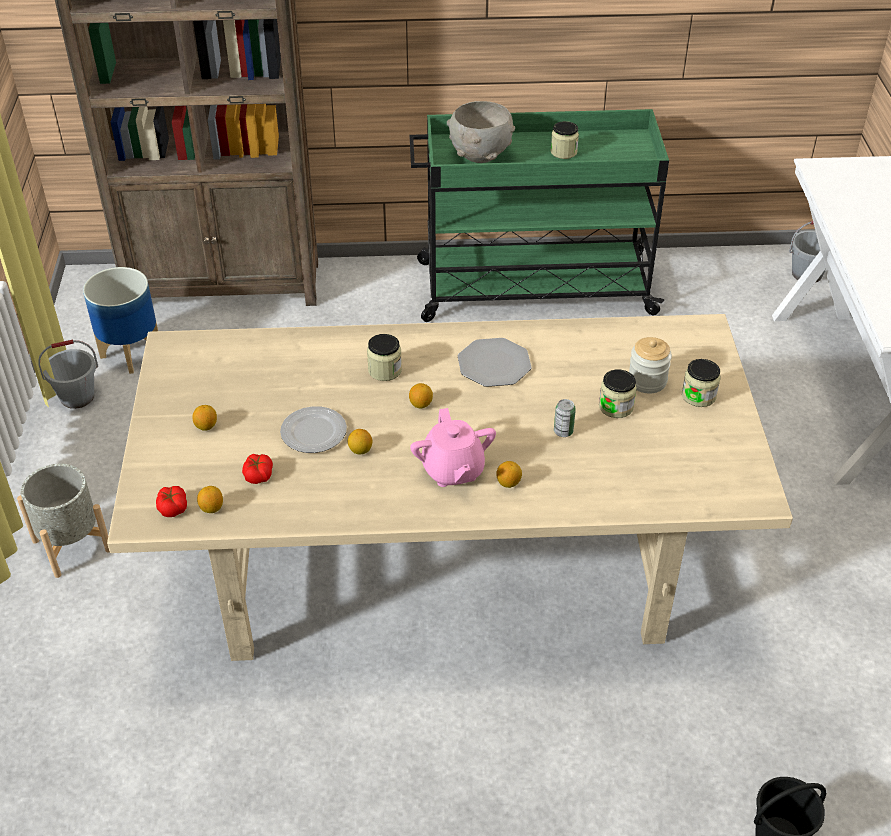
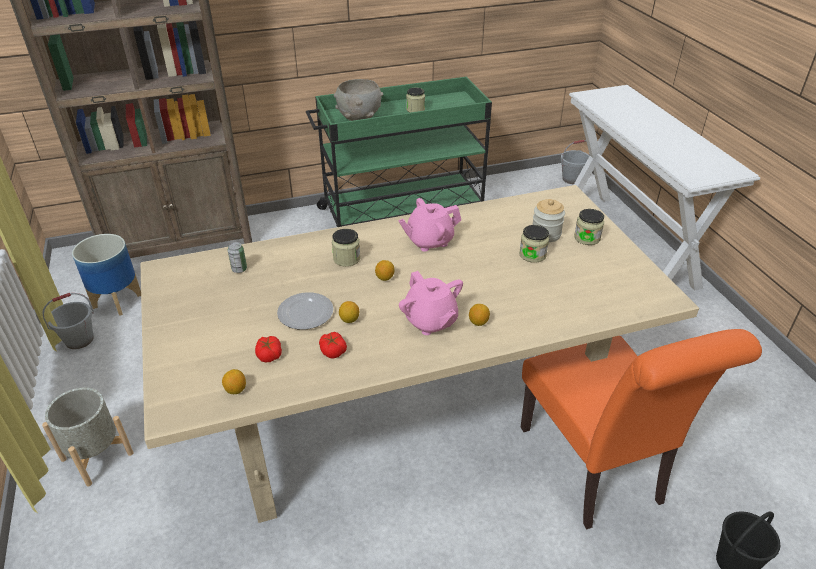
camera: 15 degrees left, 5 degrees down
tomato [156,486,187,517] -> tomato moved to [319,332,347,358]
lemon [192,405,217,431] -> none
plate [458,338,532,387] -> pink teapot [398,198,461,252]
can [554,399,576,437] -> can moved to [228,242,247,273]
none -> orange chair [521,329,762,530]

